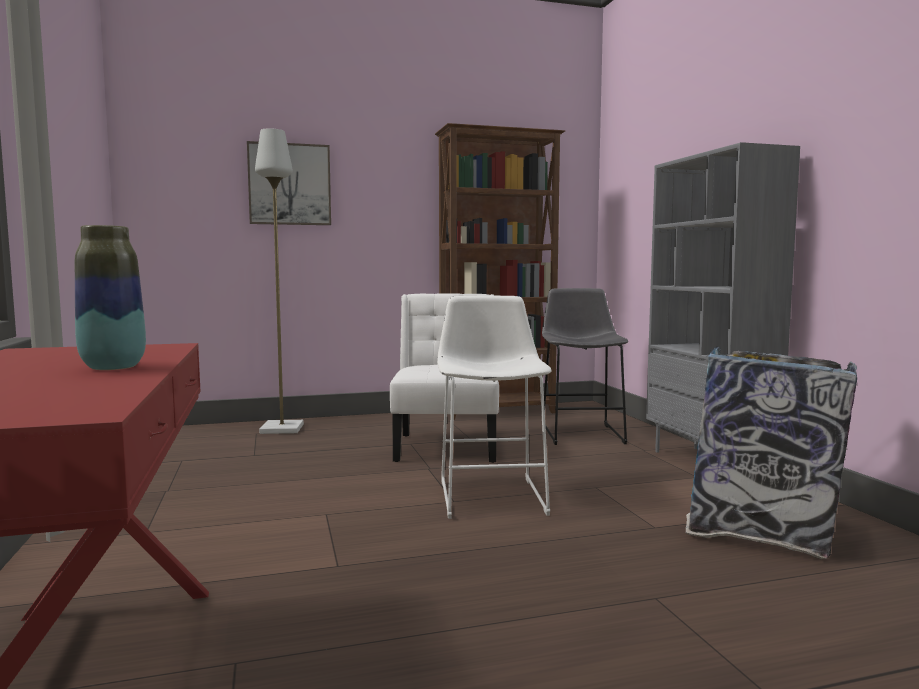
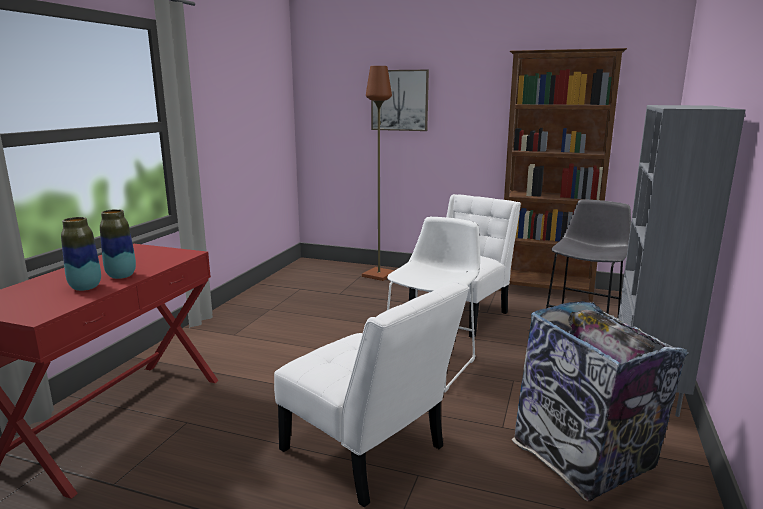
camera: 35 degrees right, 10 degrees up
grey floor lamp [255,129,304,434] -> brown floor lamp [362,66,395,281]
none -> vase [61,217,101,291]
none -> white chair [274,281,469,507]

